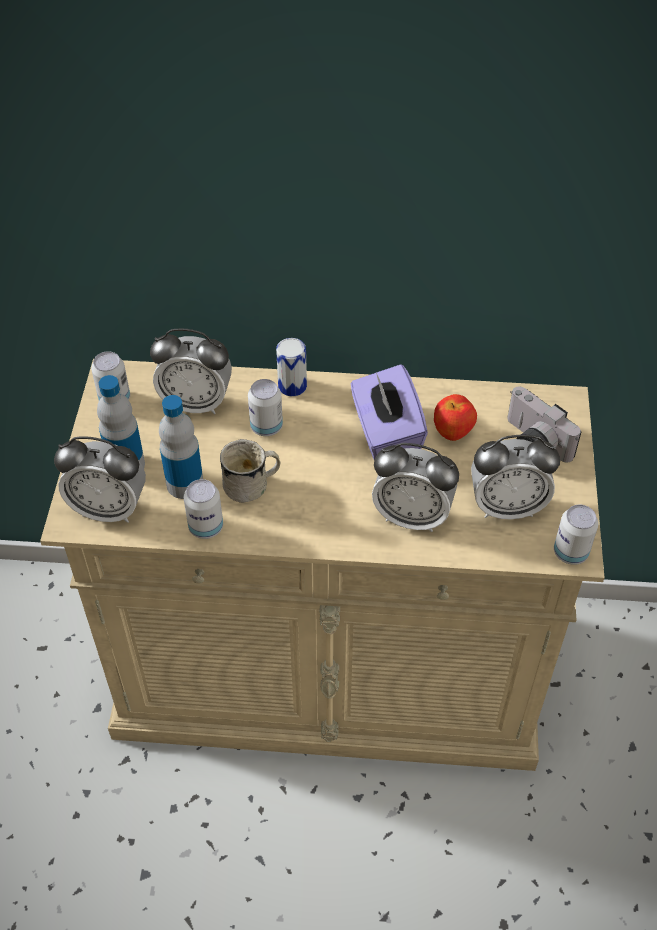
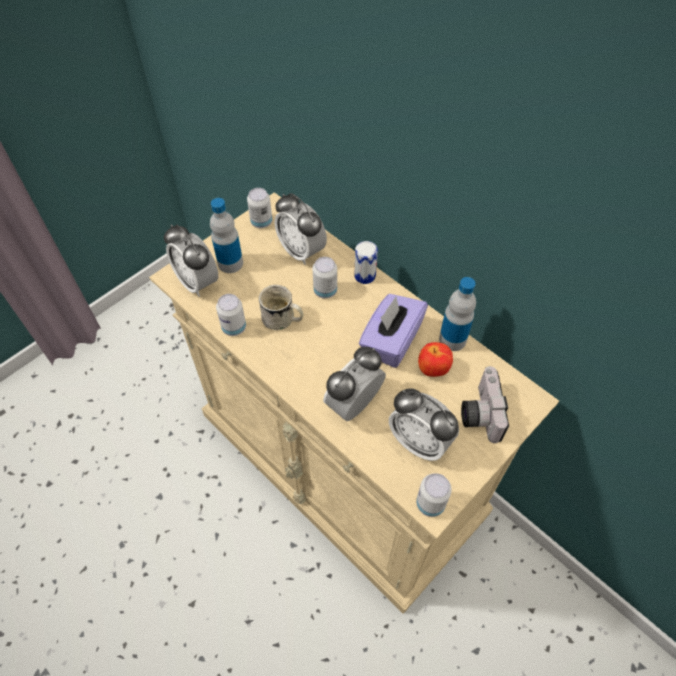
camera: 40 degrees right, 5 degrees up
bottle [159,395,203,499] -> bottle moved to [439,277,476,351]
alarm clock [372,443,459,532] -> alarm clock turned 75 degrees clockwise [323,347,386,421]

